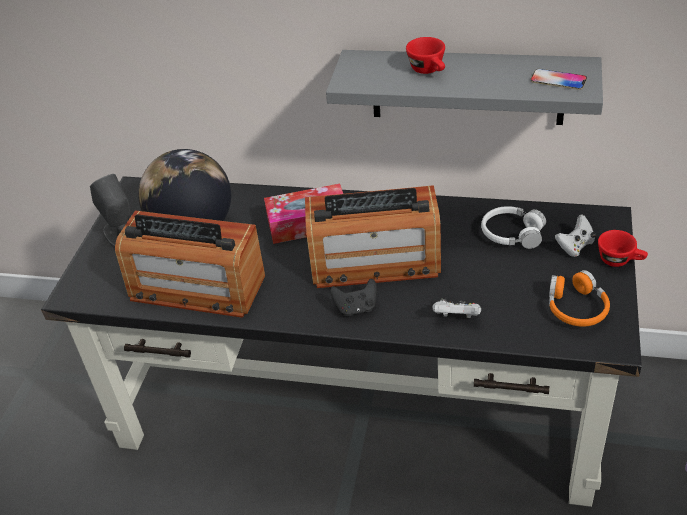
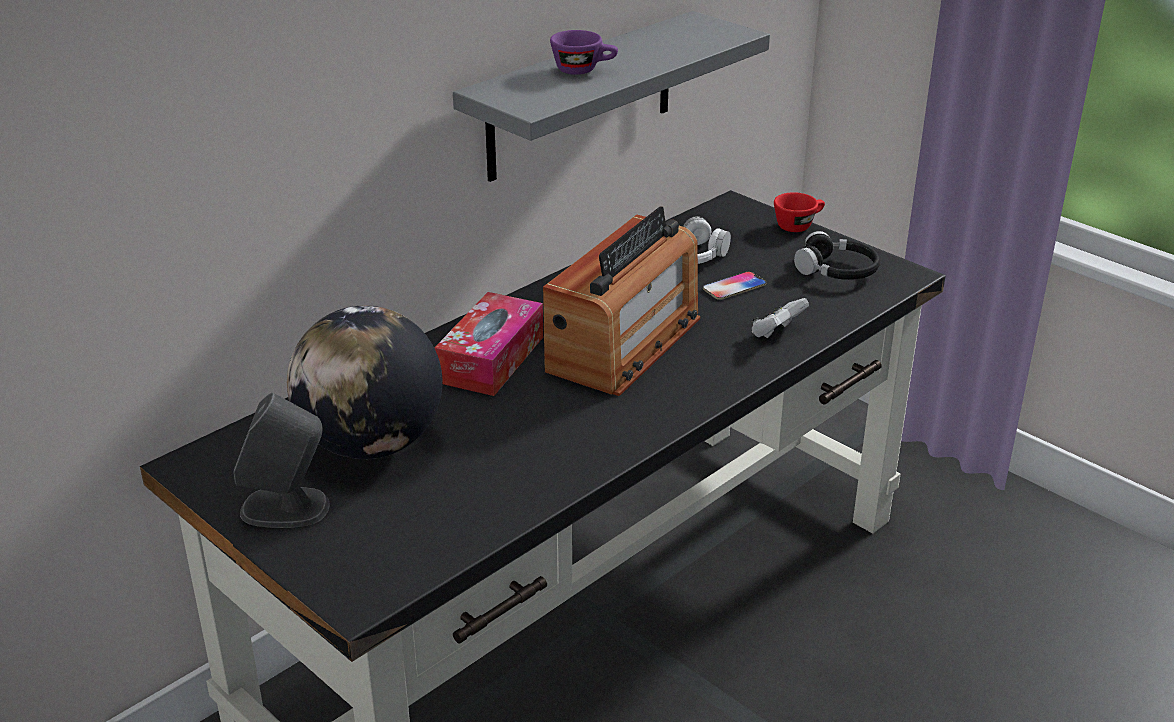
camera: 60 degrees left, 10 degrees down
radio [115,210,265,318] -> none
black game controller [330,279,377,316] -> none
red cup [406,37,445,74] -> purple cup [550,30,618,75]
phone [530,69,587,90] -> phone moved to [703,271,766,300]
orange headphones [549,270,610,327] -> black headphones [794,231,880,280]
white game controller [555,214,596,257] -> none

